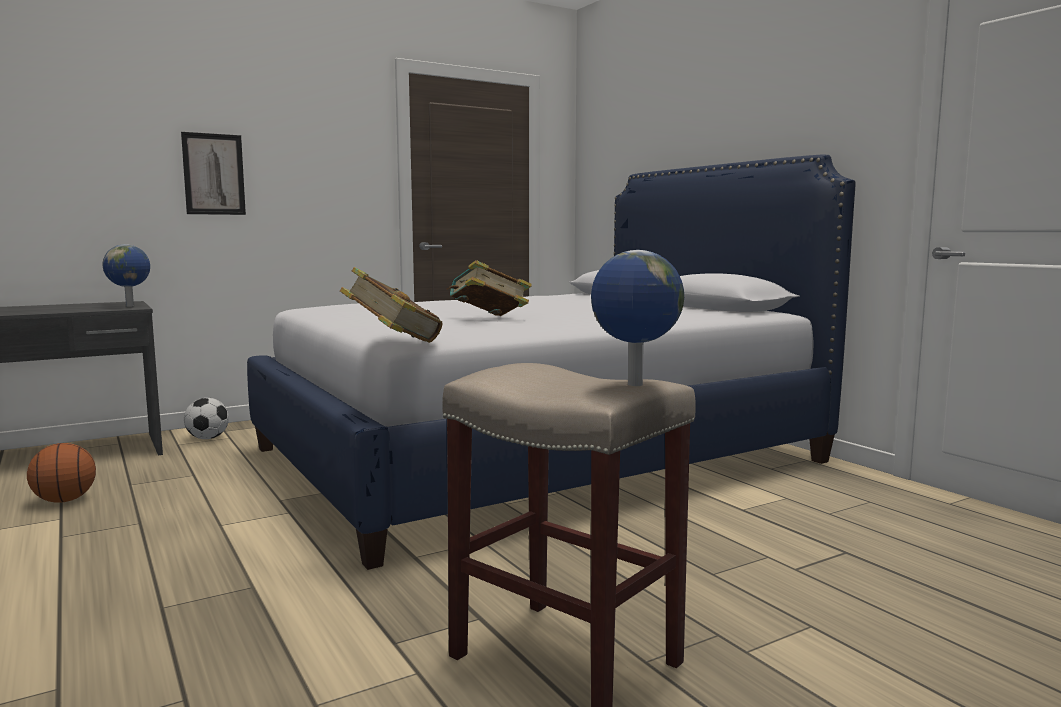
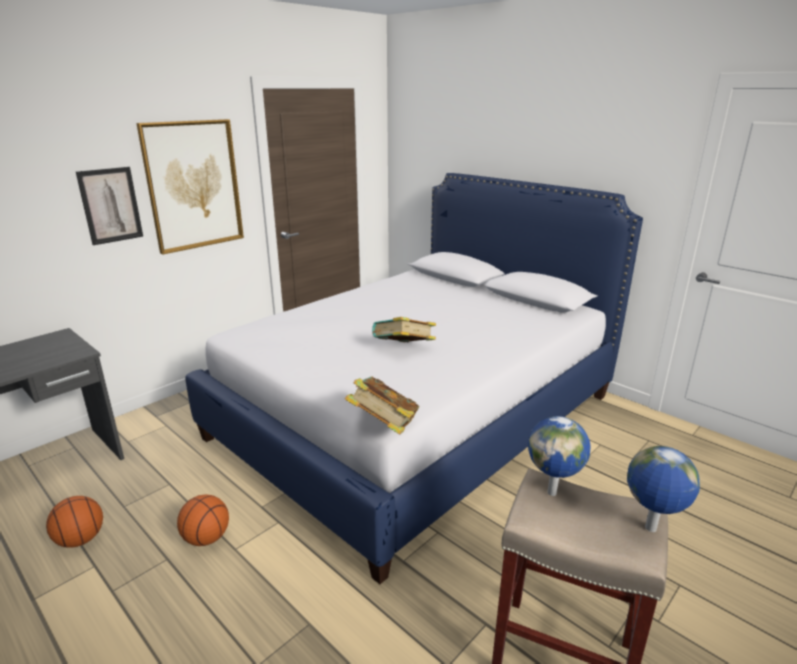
camera: 15 degrees left, 15 degrees up
globe [103,244,150,307] -> globe moved to [528,416,590,496]
football [184,398,229,439] -> none
none -> picture [136,119,244,255]
none -> basketball [177,494,229,546]

